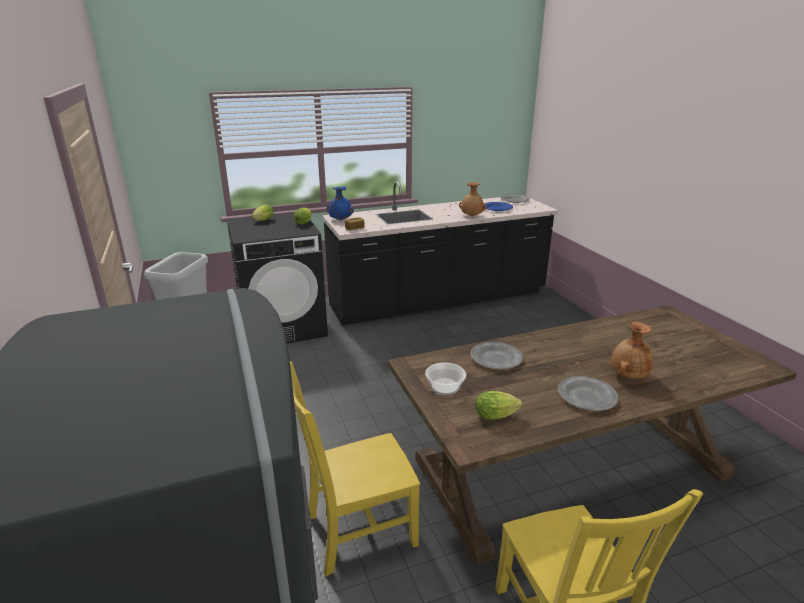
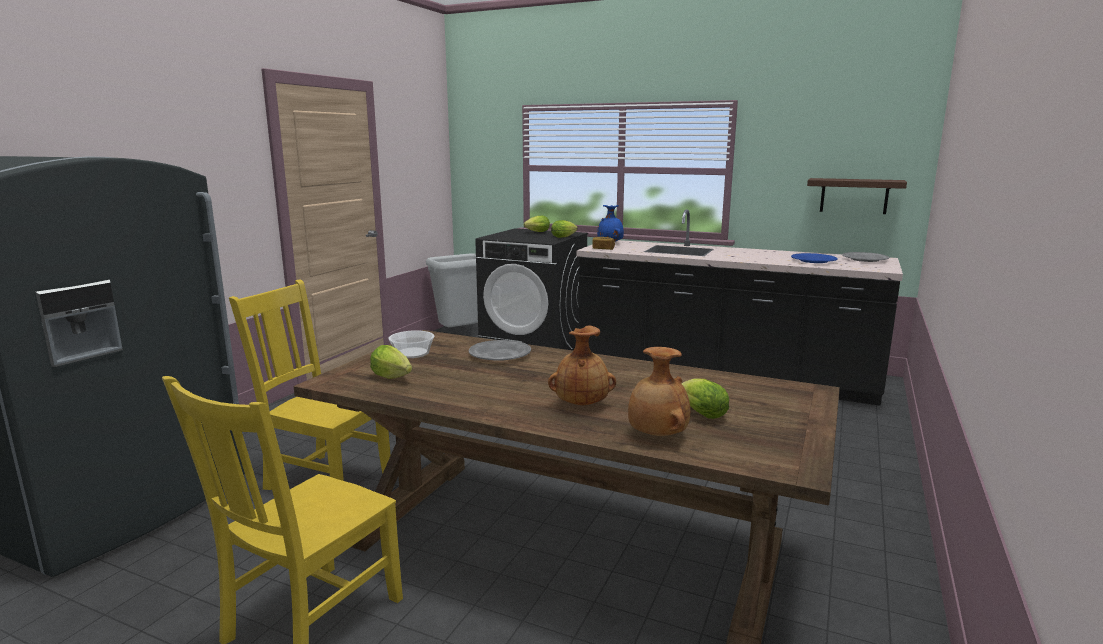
camera: 45 degrees right, 10 degrees down
brown vase [459,183,486,216] -> brown vase moved to [628,347,690,436]
grey plate [558,376,618,411] -> none
none -> lettuce [681,379,729,419]
none -> shelf [807,178,907,214]

